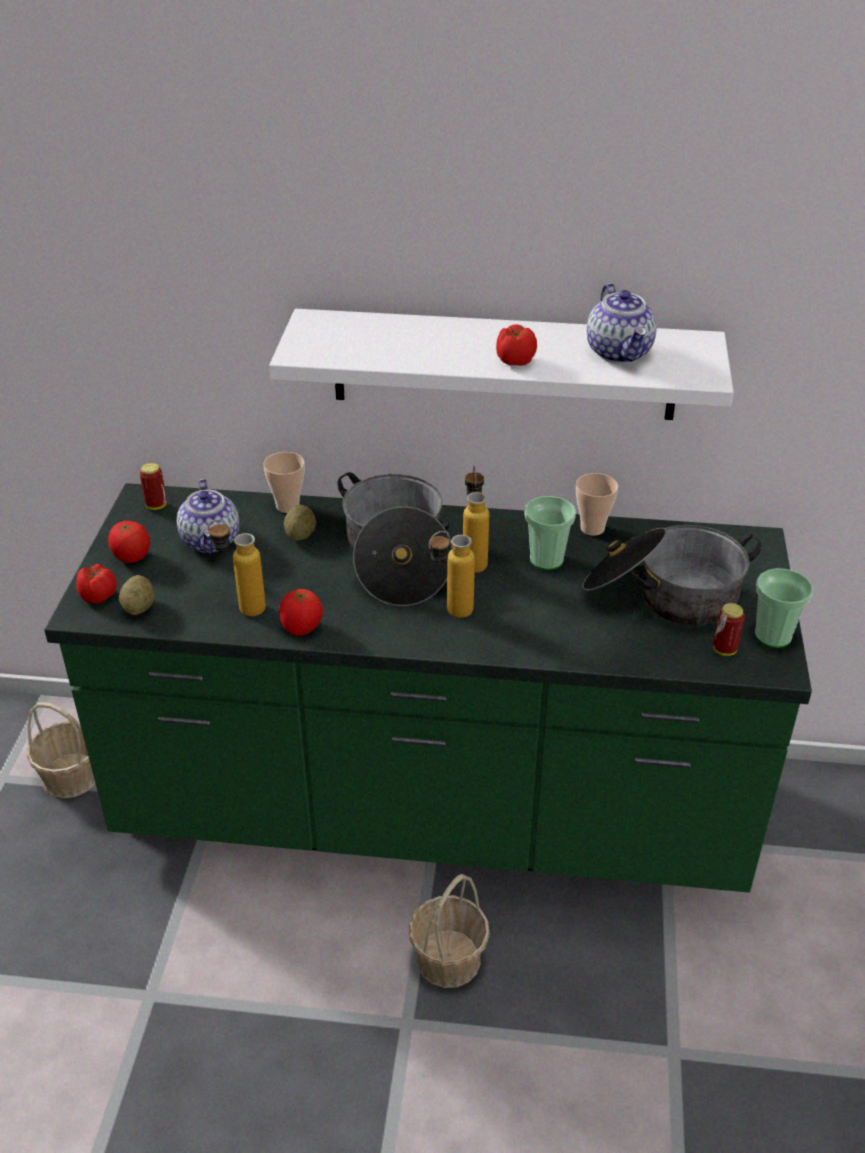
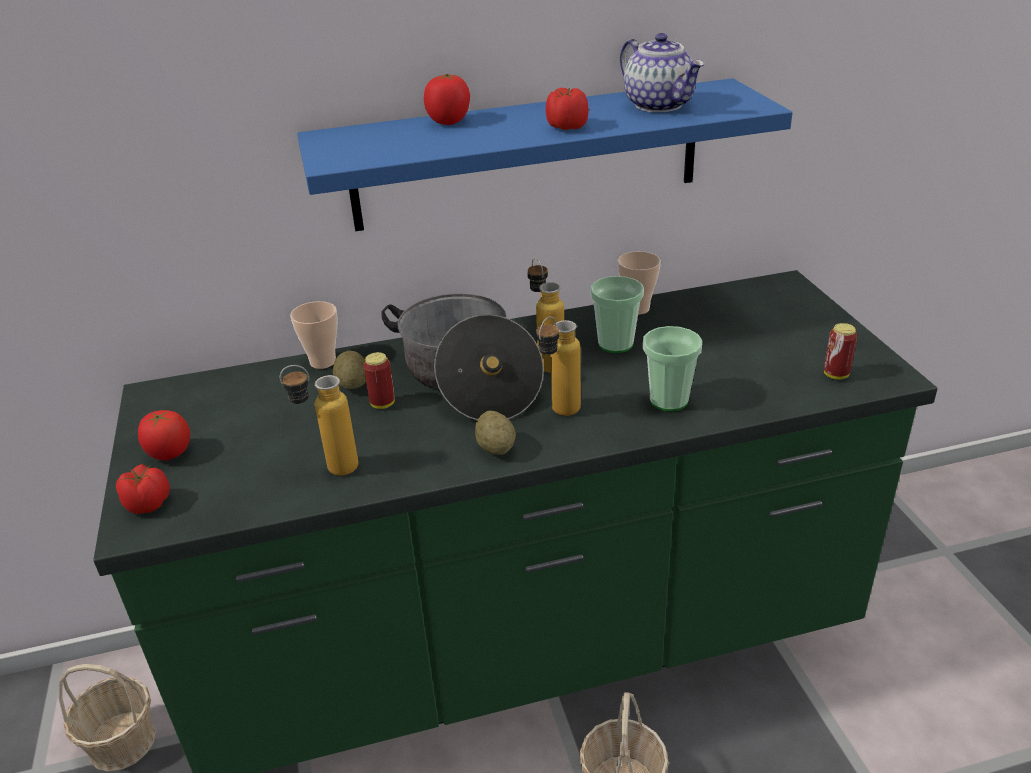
camera: 20 degrees left, 5 degrees down
potato [119,575,154,615] -> potato moved to [475,411,516,455]
can [140,463,167,510] -> can moved to [364,352,395,409]
teapot [177,479,240,554] -> none
white shelf [269,309,734,420] -> blue shelf [297,78,793,231]
tomato [279,589,323,636] -> tomato moved to [424,74,470,125]
cooking pot [582,525,761,626] -> none
cup [755,568,813,648] -> cup moved to [643,326,702,411]

